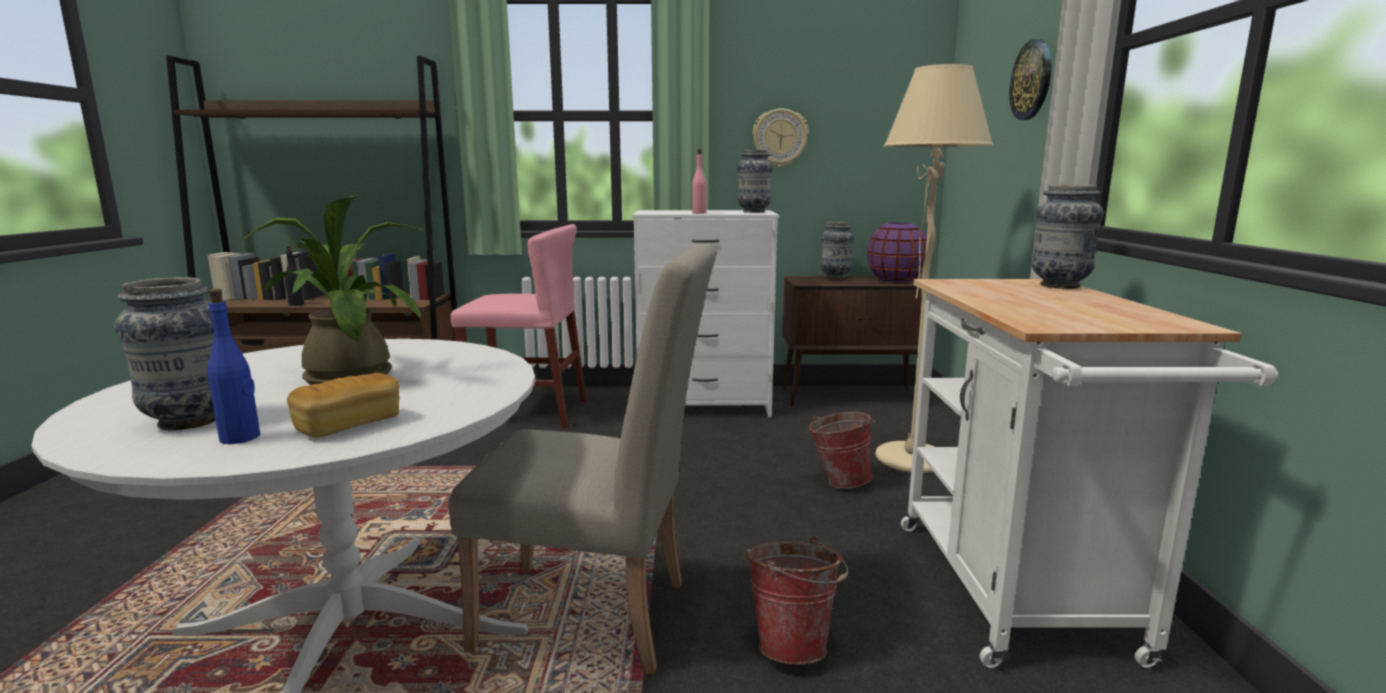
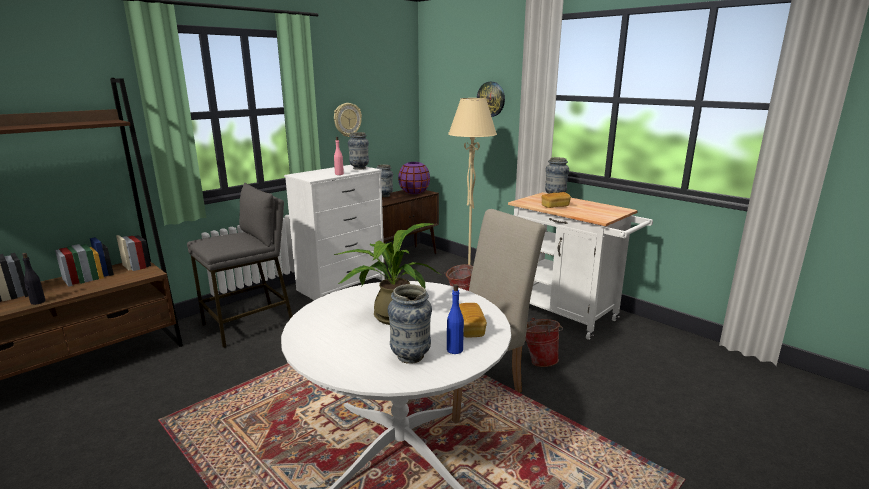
camera: 45 degrees left, 5 degrees up
pink chair [451,224,586,429] -> grey stool [187,183,292,348]
none -> bread [542,192,571,208]

